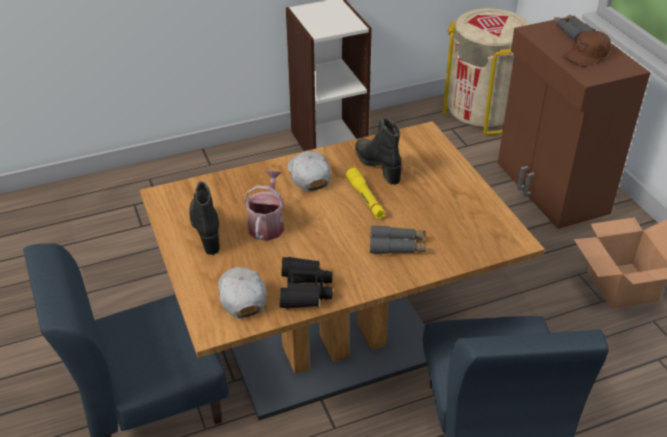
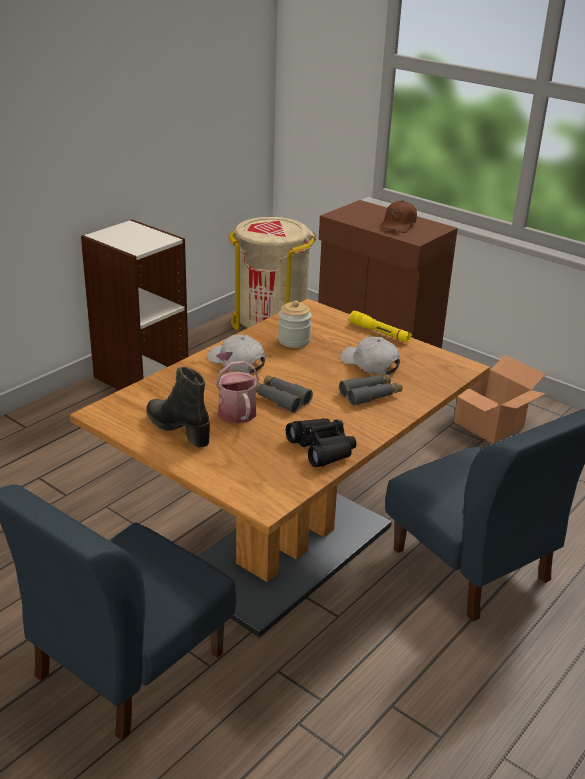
camera: 30 degrees left, 10 degrees down
white cap [218,267,267,318] -> white cap moved to [340,337,400,375]
yellow flashlight [346,168,386,219] -> yellow flashlight moved to [349,311,412,342]
black boot [355,118,402,184] -> jar [278,300,312,348]
grey binoculars [553,14,596,41] -> grey binoculars moved to [255,375,313,413]

